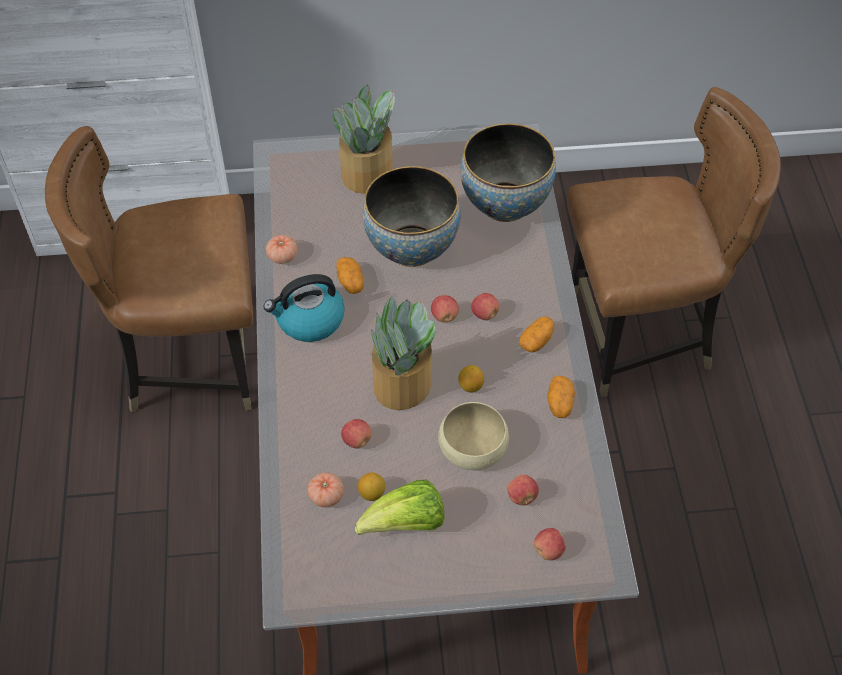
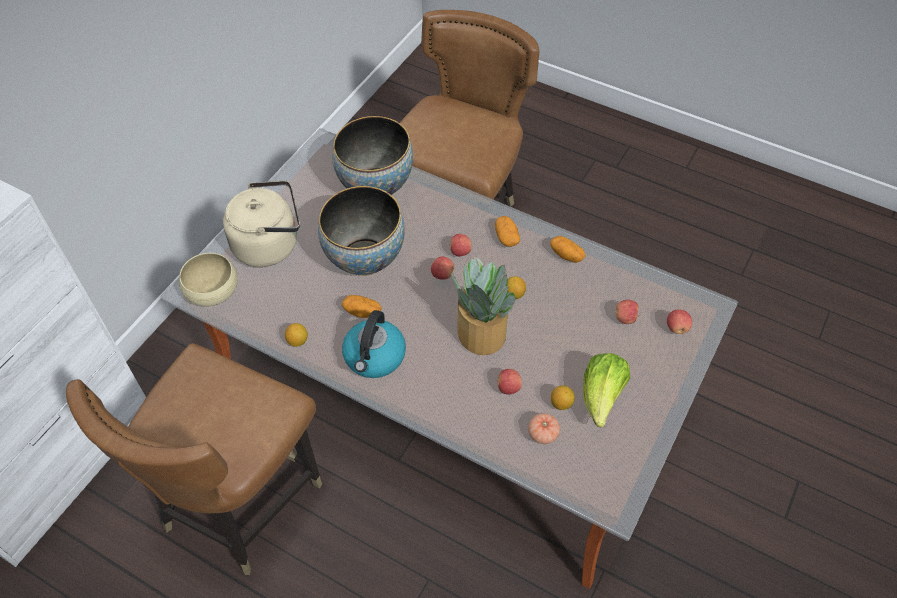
camera: 55 degrees left, 0 degrees up
tomato [266,235,298,264] -> lemon [285,323,308,347]
potted plant [333,84,395,194] -> beige kettle [223,180,300,267]
beige bowl [438,402,509,470] -> beige bowl moved to [179,253,238,306]

